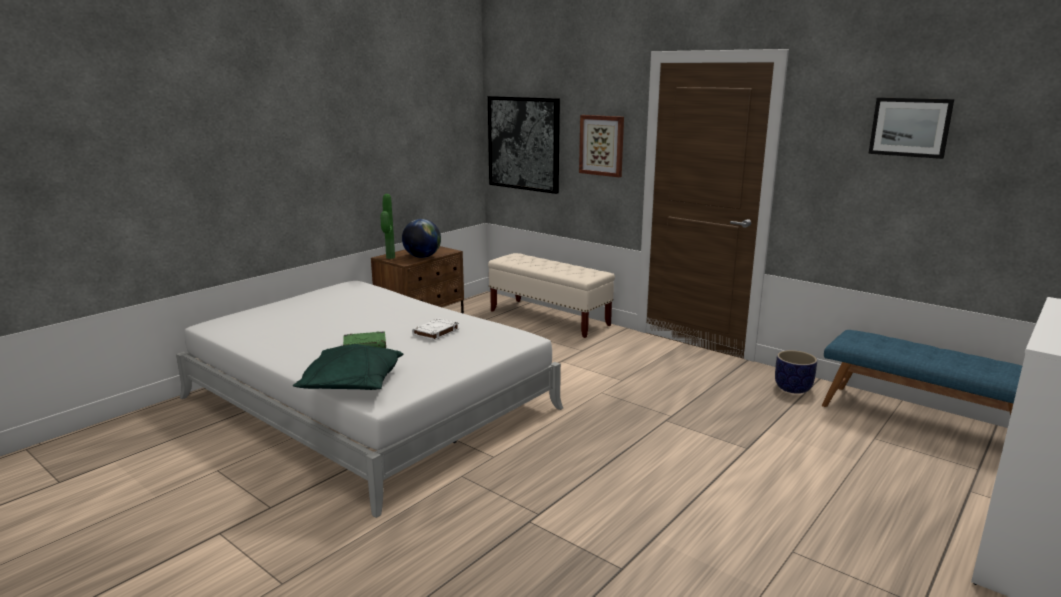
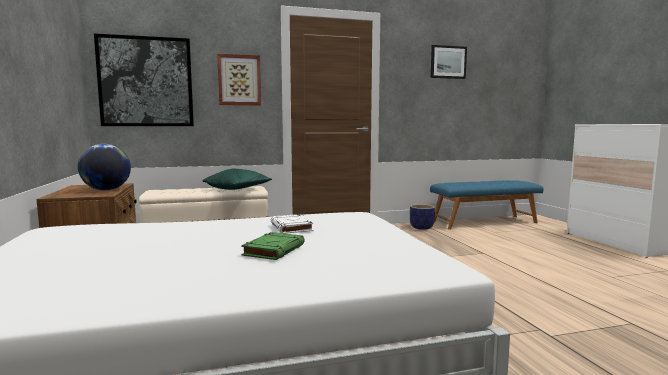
camera: 55 degrees left, 10 degrees down
green pillow [293,344,403,390] -> green pillow moved to [202,168,272,190]
potted plant [380,194,395,259] -> none

